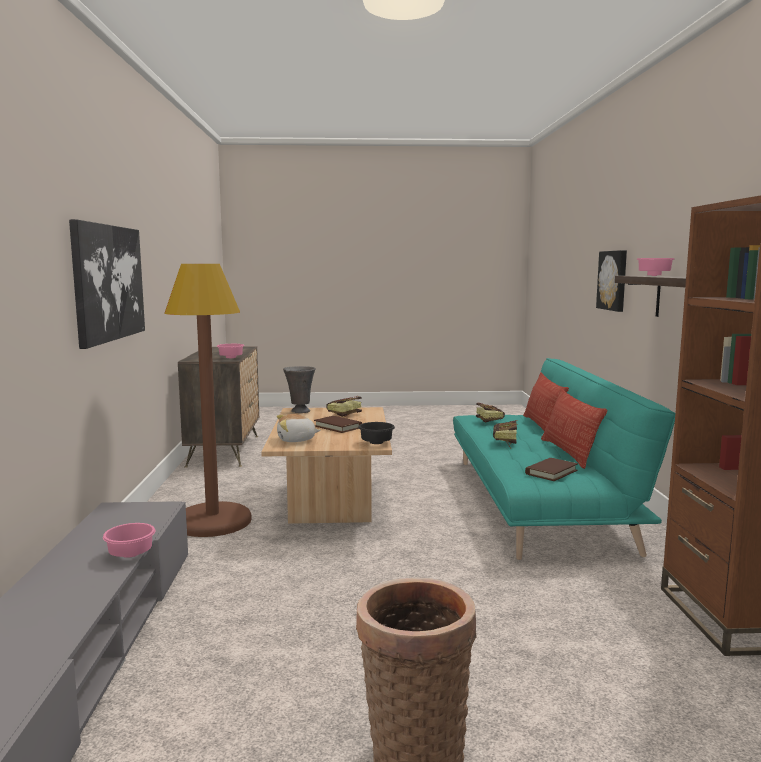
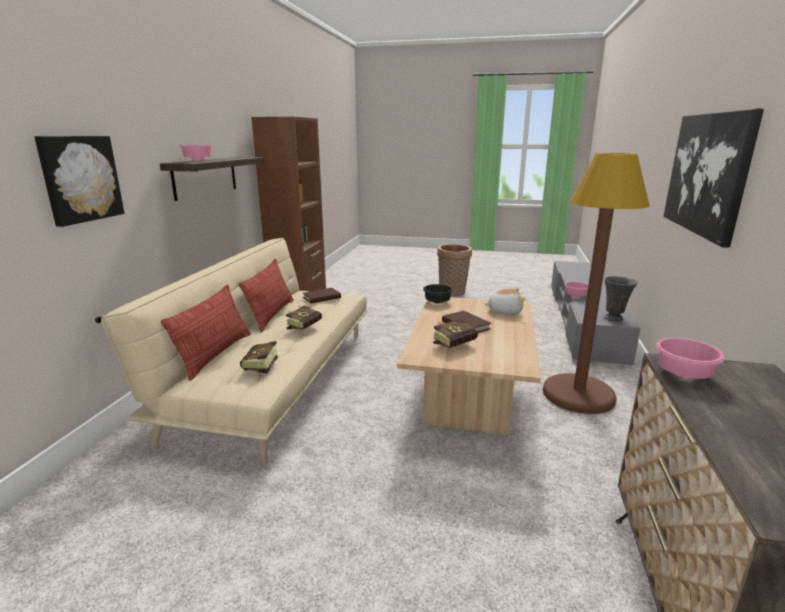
camera: 165 degrees left, 10 degrees up
grey vase [283,366,316,413] -> grey vase moved to [604,276,638,321]
turquoise sofa [453,358,675,560] -> beige sofa [95,238,367,464]

